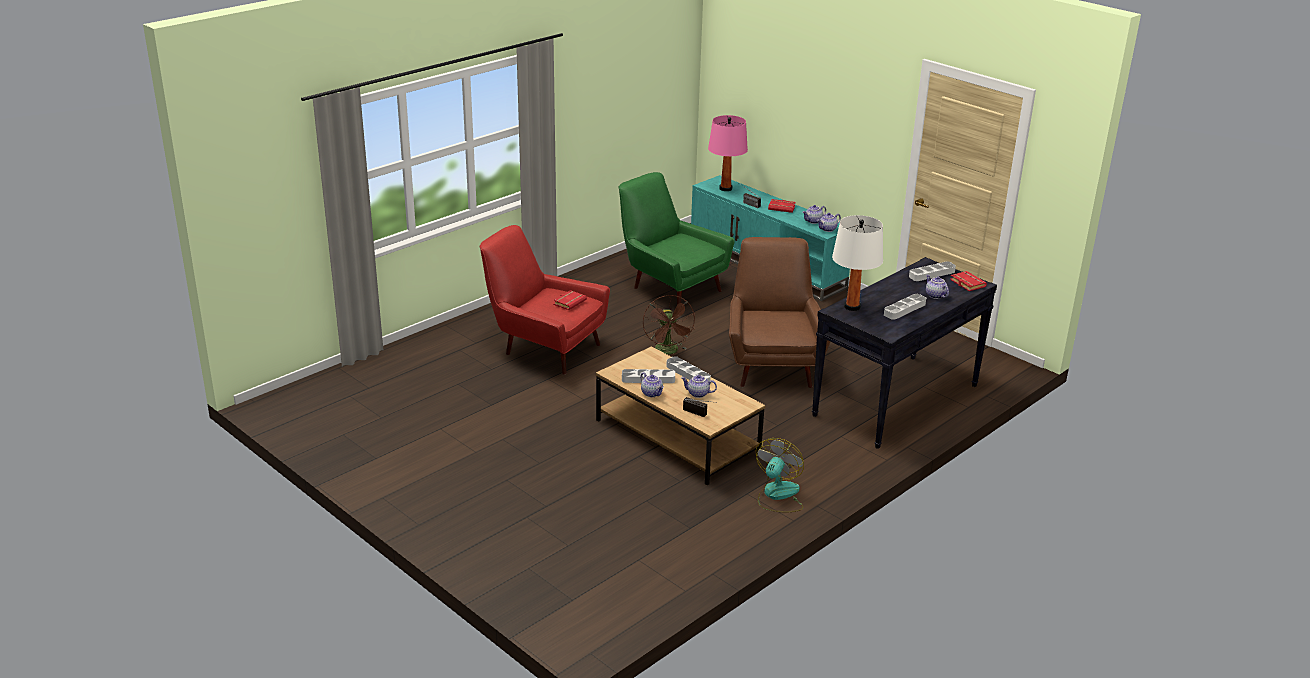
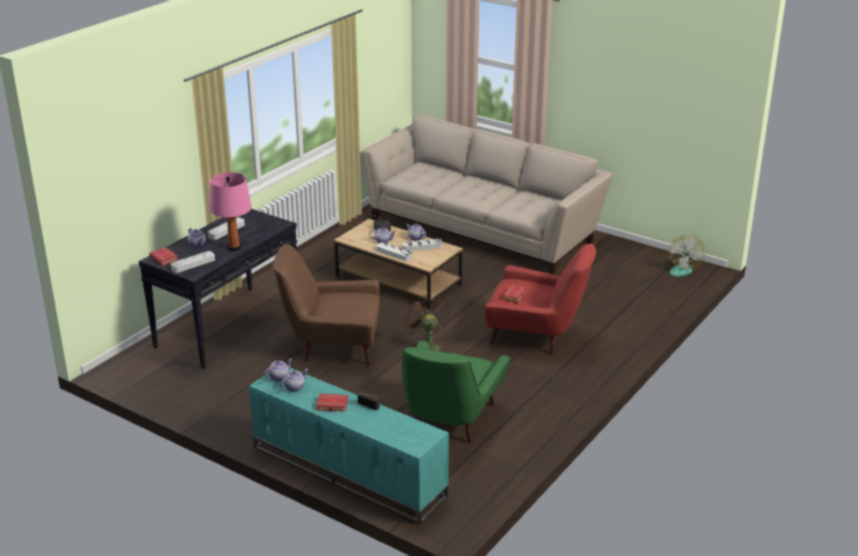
camera: 170 degrees right, 0 degrees up
green armchair [618,172,735,304] -> green armchair turned 75 degrees clockwise [402,341,511,443]
pink table lamp [708,115,748,191] -> pink table lamp moved to [210,172,252,251]
brown armchair [729,237,830,388] -> brown armchair turned 105 degrees clockwise [273,244,380,366]
fan [756,438,804,513] -> fan moved to [662,235,705,277]
white table lamp [832,215,883,311] -> none
none -> beige sofa [362,114,612,275]

